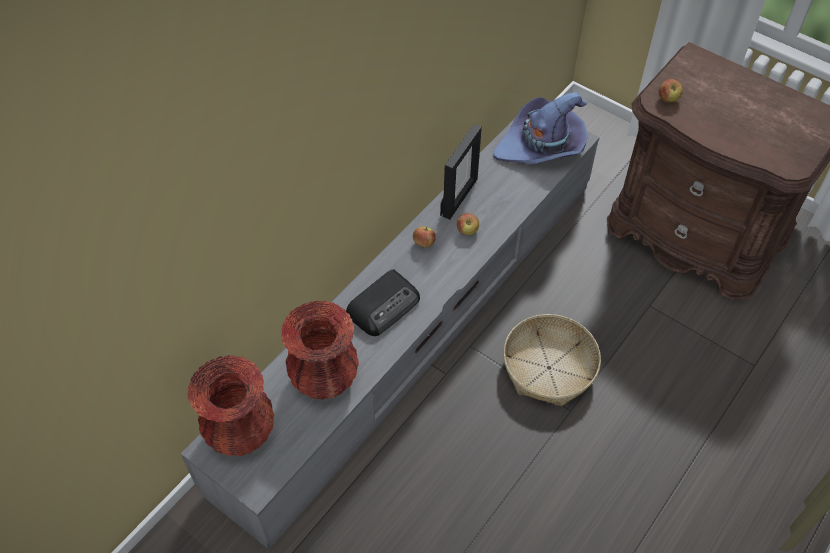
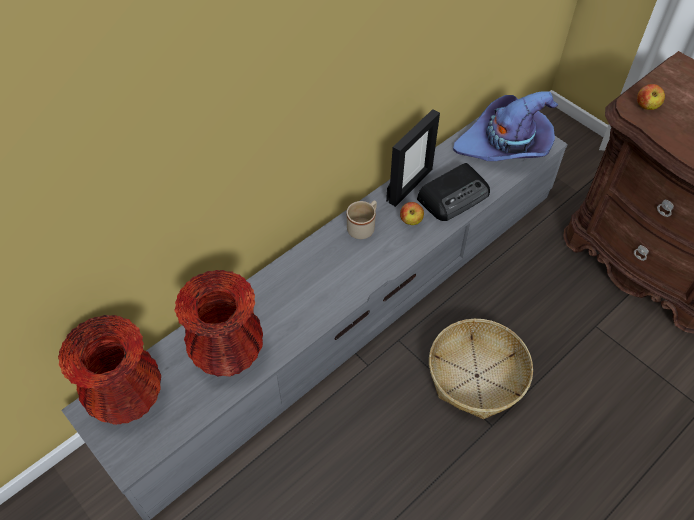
camera: 10 degrees right, 0 degrees up
radio [346,270,420,336] -> radio moved to [417,163,490,221]
apple [413,226,436,248] -> beige mug [346,200,377,239]

